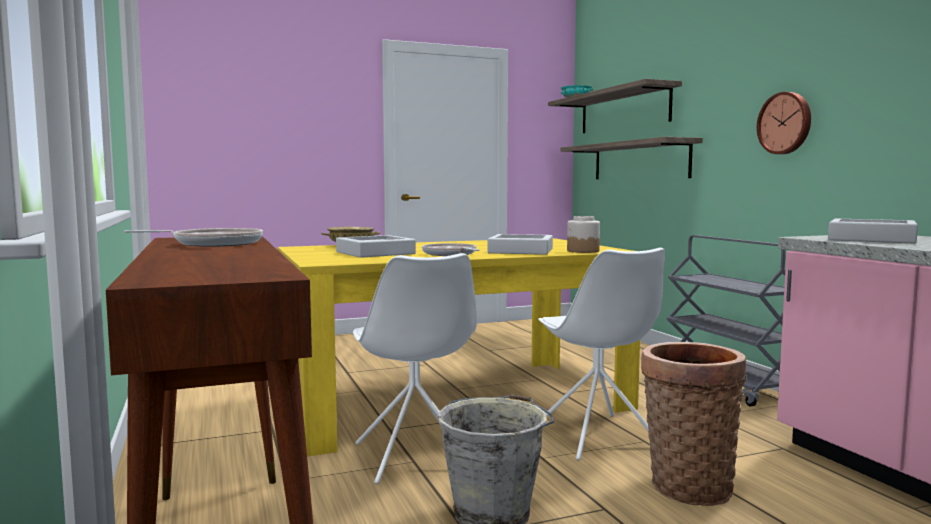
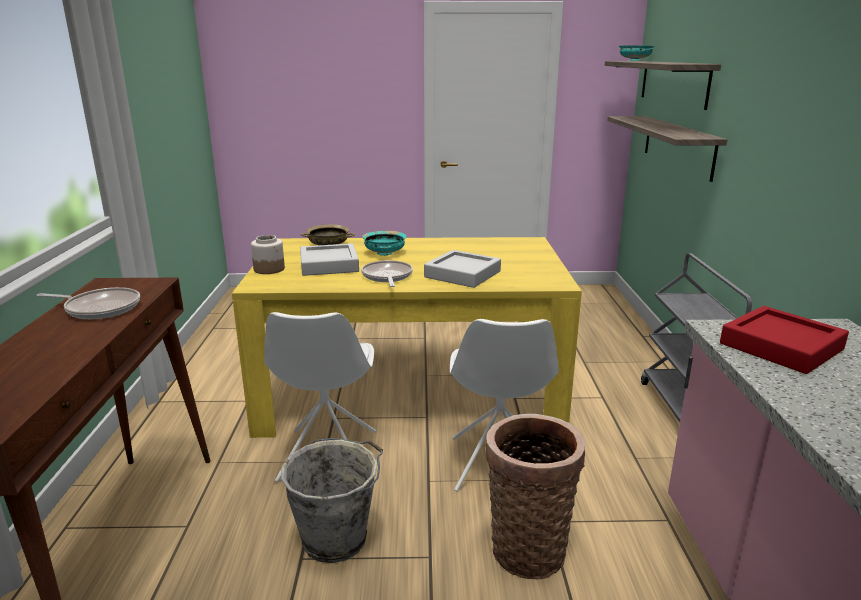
camera: 20 degrees right, 15 degrees up
jar [567,216,600,253] -> jar moved to [251,235,285,274]
wall clock [757,92,811,154] -> none
grey tray [828,219,918,243] -> red tray [720,306,849,374]
none -> turquoise bowl [362,231,407,256]

